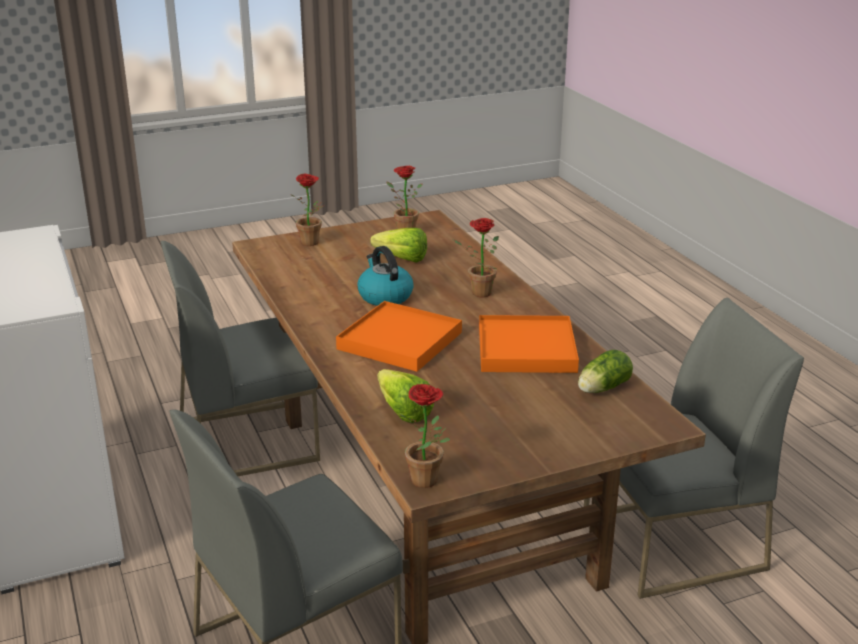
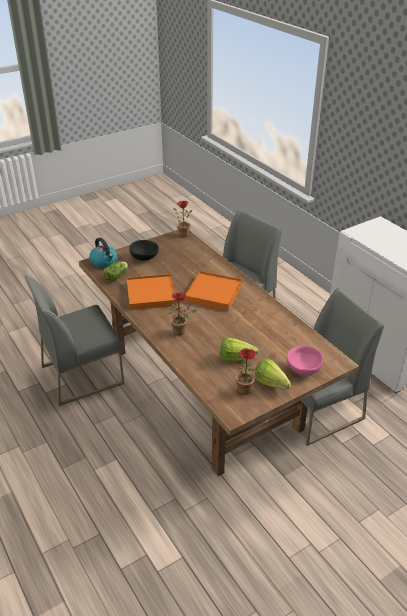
camera: 170 degrees right, 10 degrees up
potted plant [290,174,323,246] -> pink bowl [287,346,323,376]
kettle [357,246,414,306] -> kettle moved to [89,238,118,268]
lettuce [377,369,434,423] -> lettuce moved to [255,359,291,389]
none -> black bowl [129,240,159,261]

